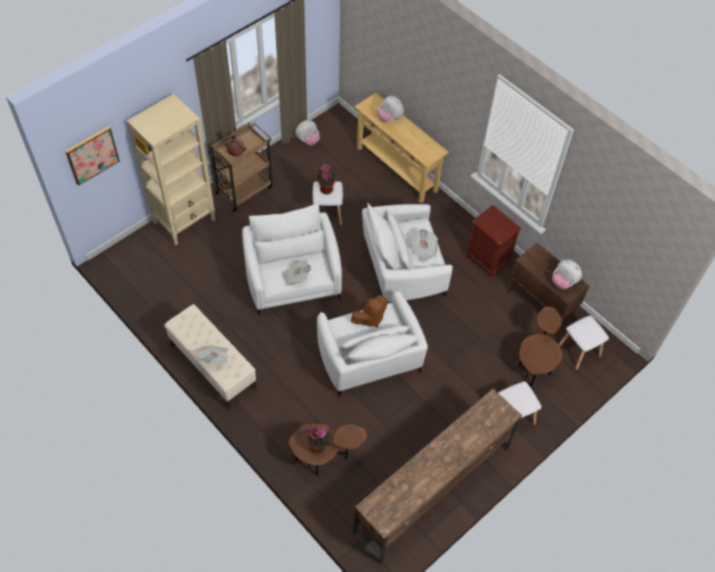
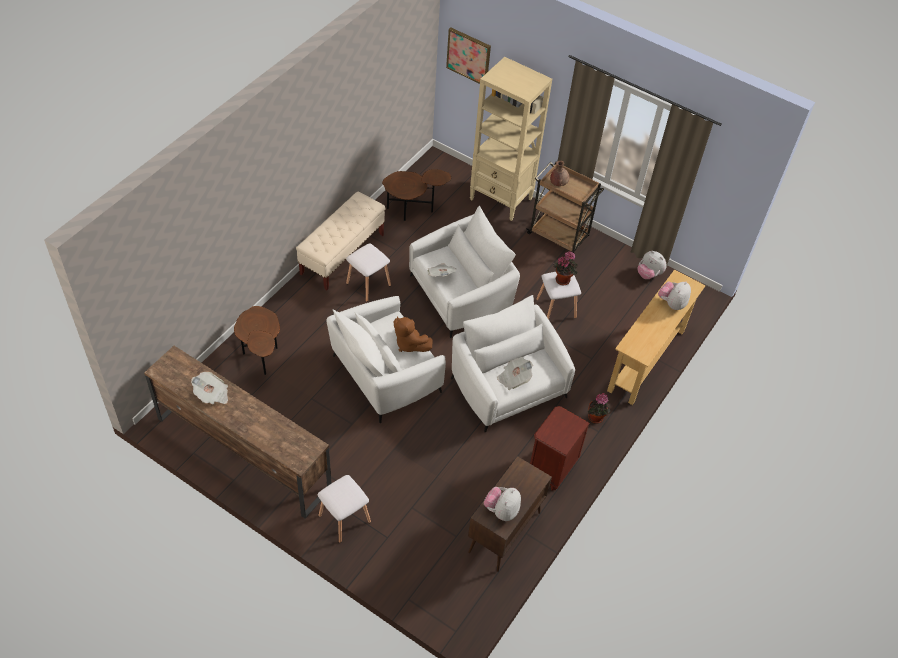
camera: 75 degrees right, 5 degrees down
newspaper [197,345,229,364] -> newspaper moved to [191,372,228,404]
potted plant [308,427,331,454] -> potted plant moved to [588,393,611,424]
brown side table [519,307,563,387] -> brown side table moved to [382,169,451,221]
white stool [558,315,609,370] -> white stool moved to [346,243,391,302]

